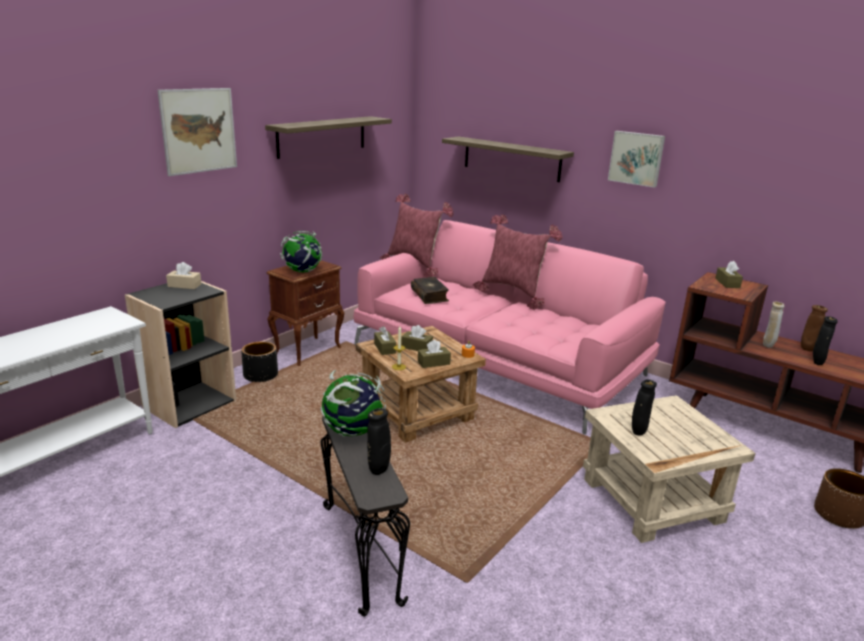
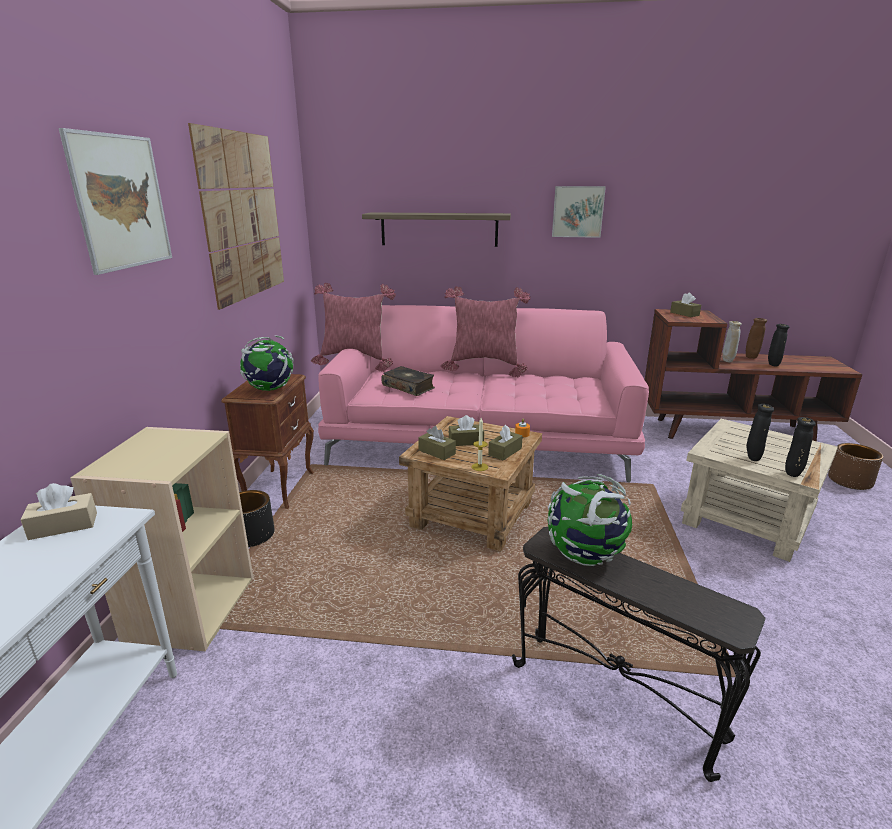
camera: 30 degrees left, 0 degrees up
black bookcase [125,281,236,428] -> beige bookcase [70,427,254,651]
beige tissue box [166,262,201,289] -> beige tissue box moved to [20,483,97,540]
shelf [265,116,392,159] -> picture [188,123,284,310]
black vase [367,408,391,475] -> black vase moved to [785,417,816,477]

